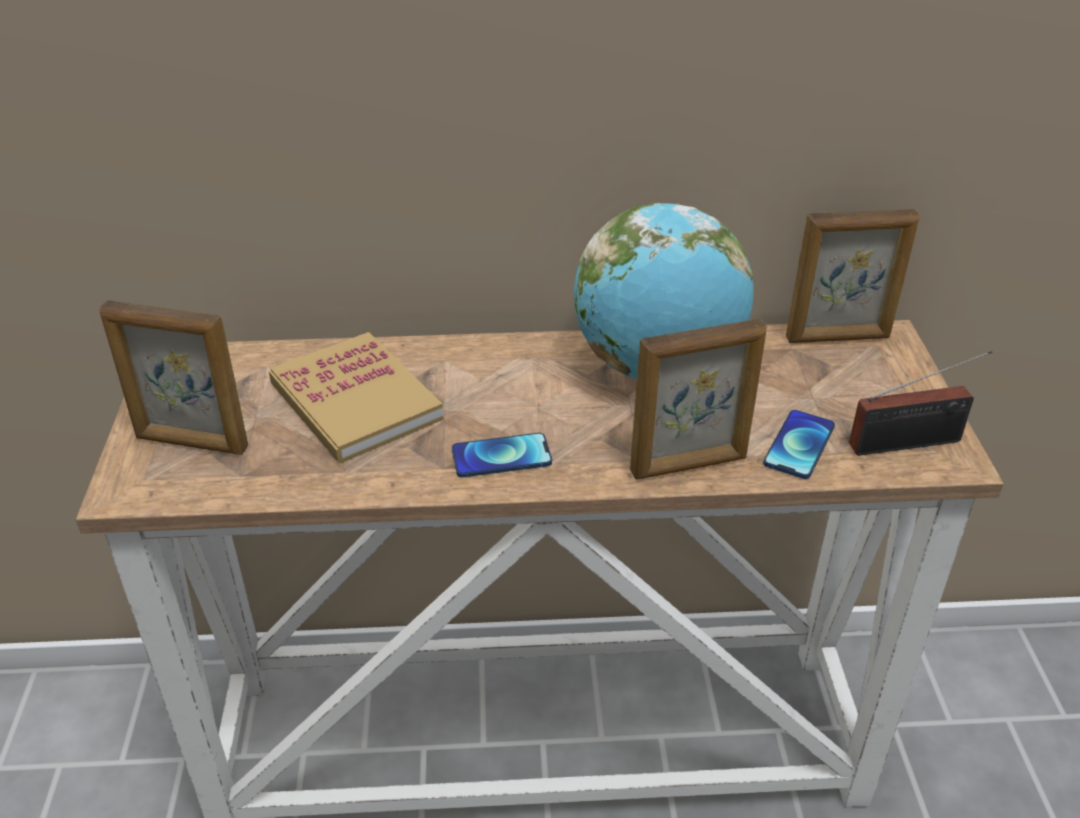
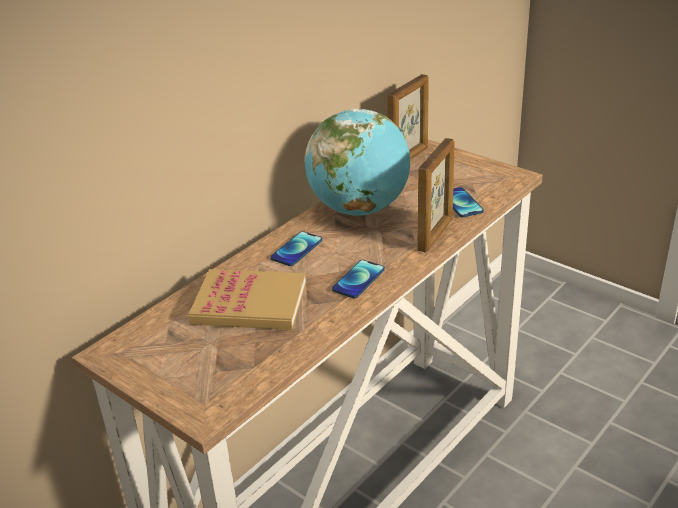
camera: 45 degrees left, 5 degrees down
picture frame [99,300,248,455] -> none
radio [849,351,992,456] -> none
none -> phone [270,231,322,266]

